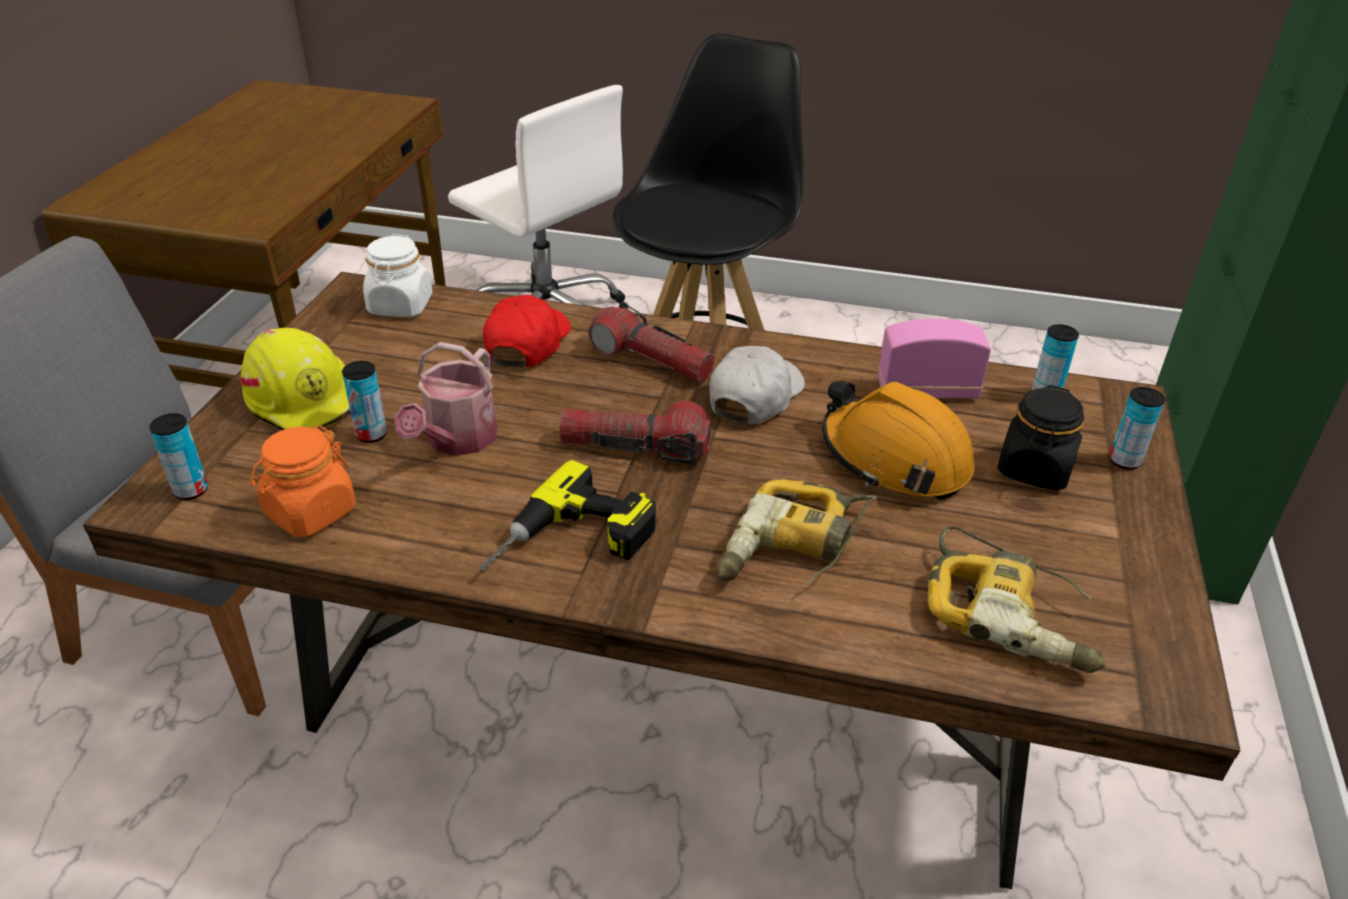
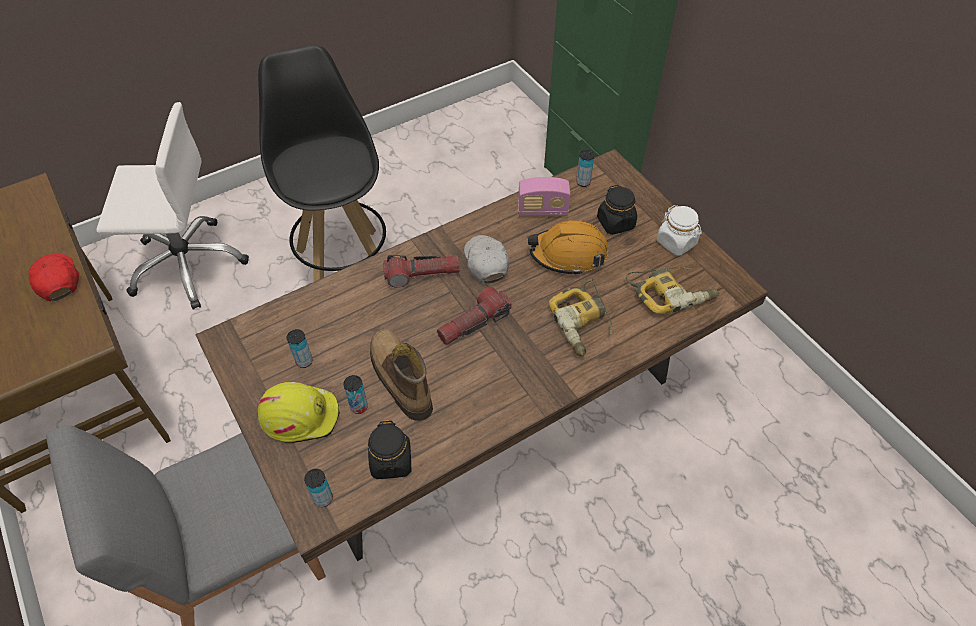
camera: 45 degrees left, 15 degrees up
orange jar [250,425,356,537] -> black jar [368,420,412,479]
white jar [363,234,433,317] -> white jar moved to [657,205,702,255]
watering can [394,342,498,456] -> boot [370,329,433,421]
power drill [479,460,656,571] -> none
red cap [483,295,571,367] -> red cap moved to [29,254,79,302]
radio [878,319,991,399] -> radio turned 135 degrees counterclockwise [518,177,570,217]
can [1110,387,1165,470] -> can moved to [286,329,312,368]

